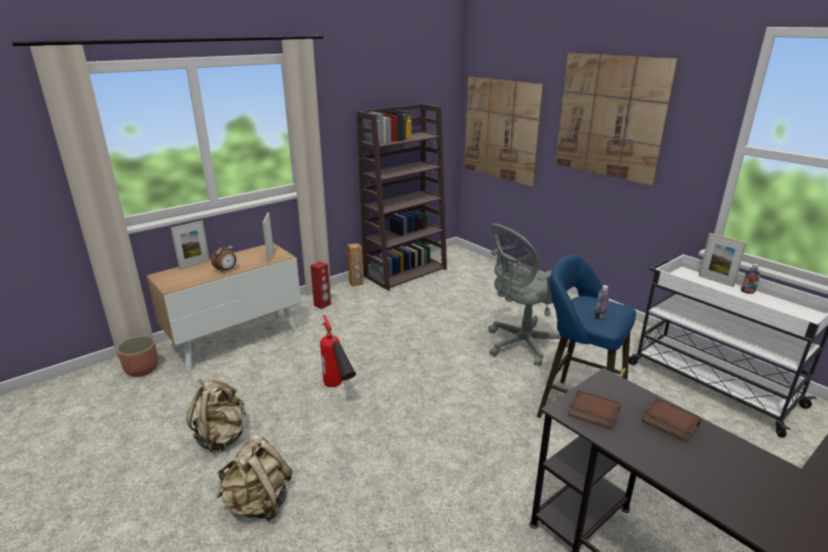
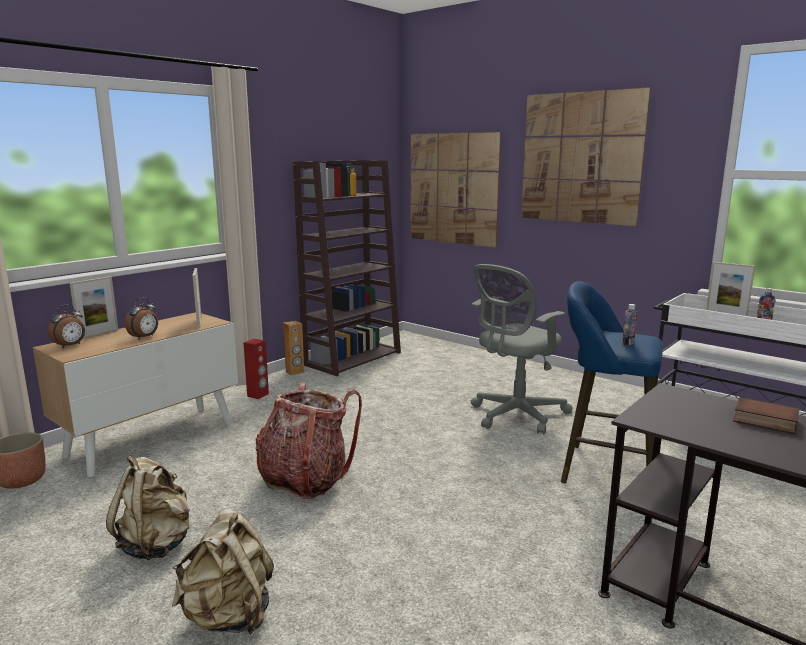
camera: 10 degrees left, 10 degrees down
fire extinguisher [320,315,356,387] -> backpack [255,383,362,499]
book [568,390,620,430] -> none
none -> alarm clock [48,304,85,348]

